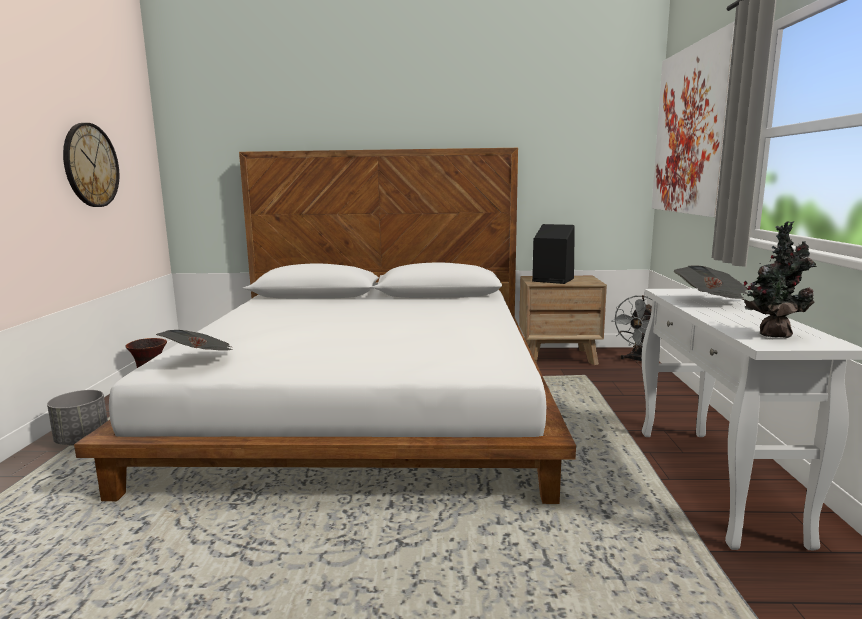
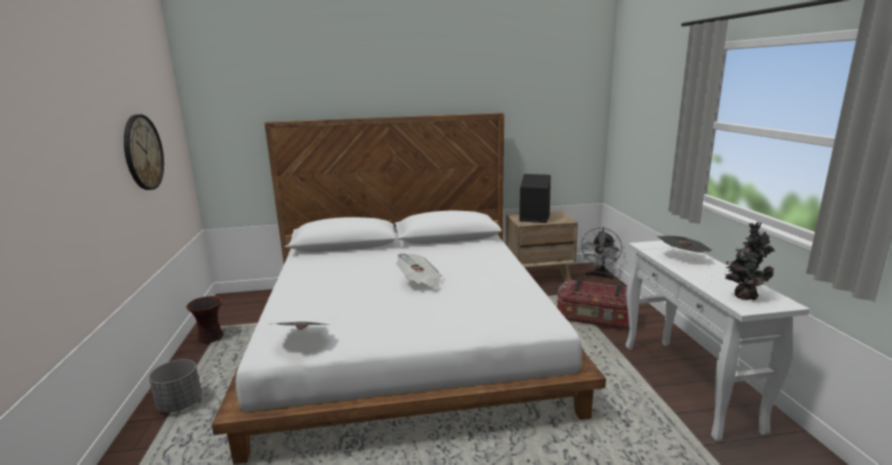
camera: 10 degrees left, 5 degrees up
picture [652,21,735,218] -> none
none -> newspaper [396,253,443,289]
none -> storage box [557,279,629,329]

